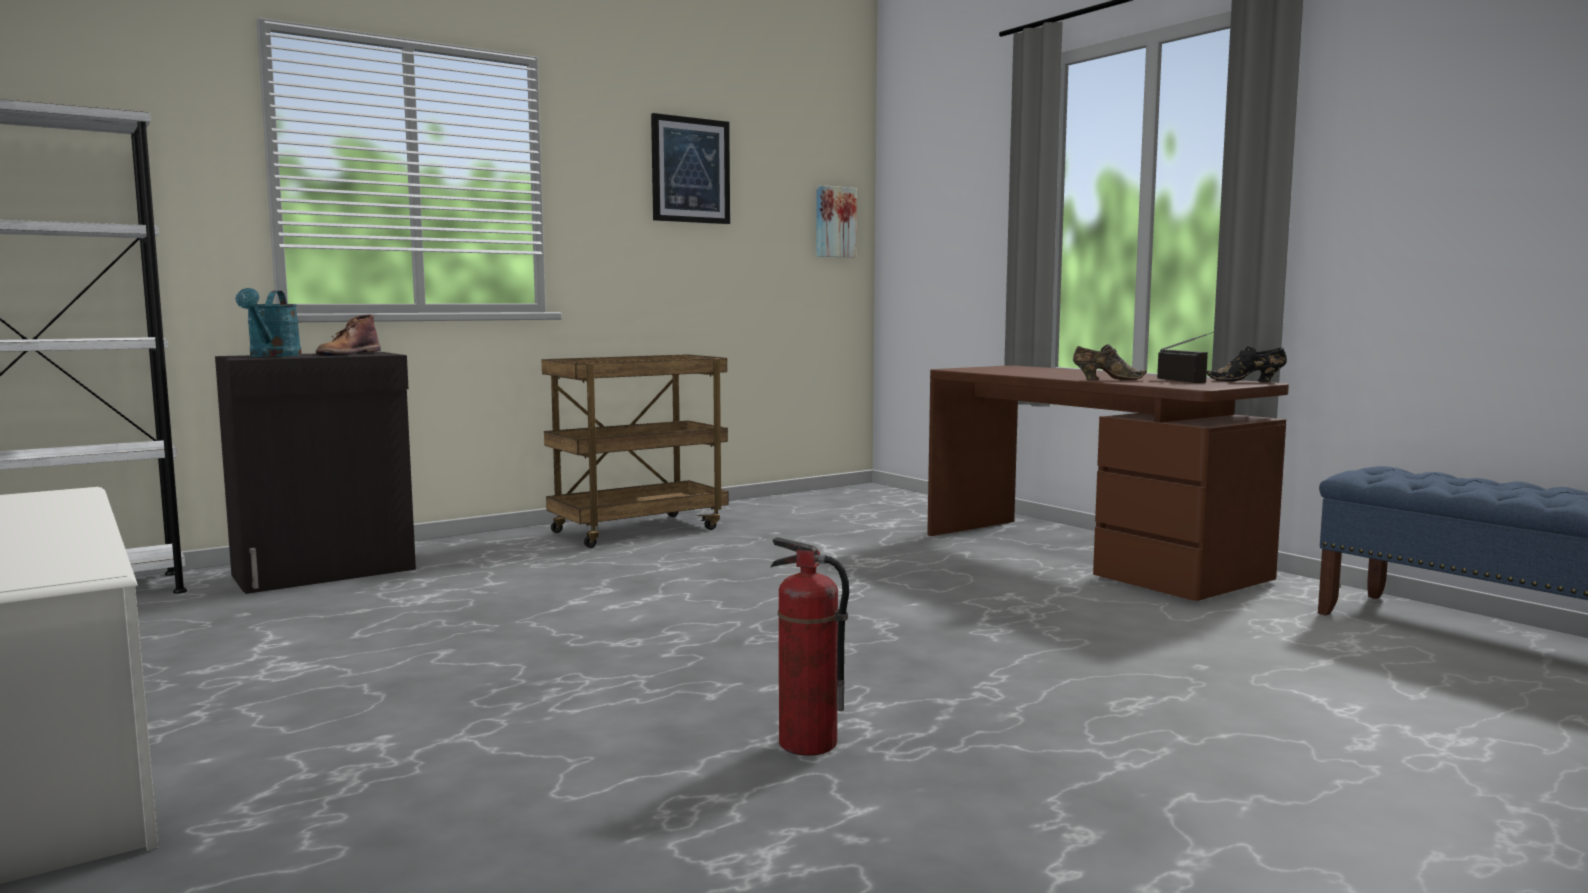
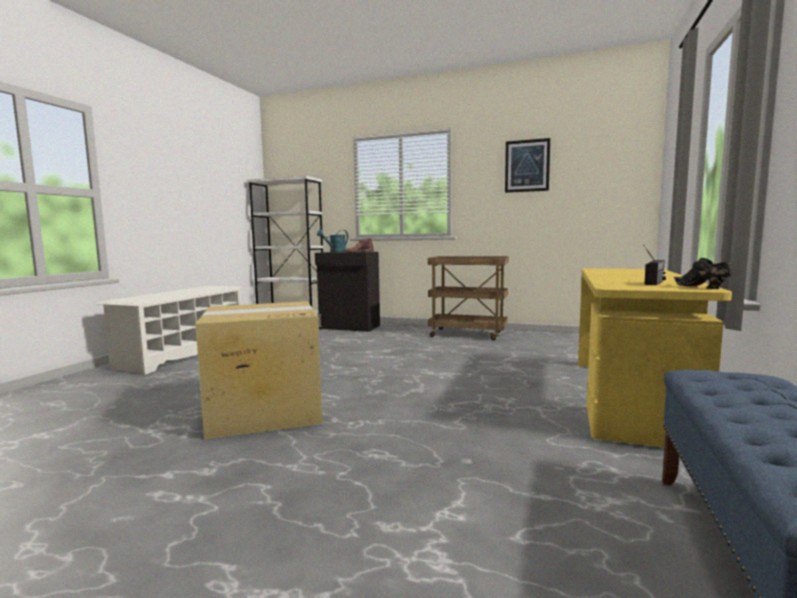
camera: 55 degrees right, 0 degrees up
fire extinguisher [770,537,849,756] -> cardboard box [195,301,322,439]
picture [816,185,857,258] -> none
brown desk [927,365,1289,601] -> yellow desk [578,268,732,447]
brown shoe [1073,344,1147,380] -> none

